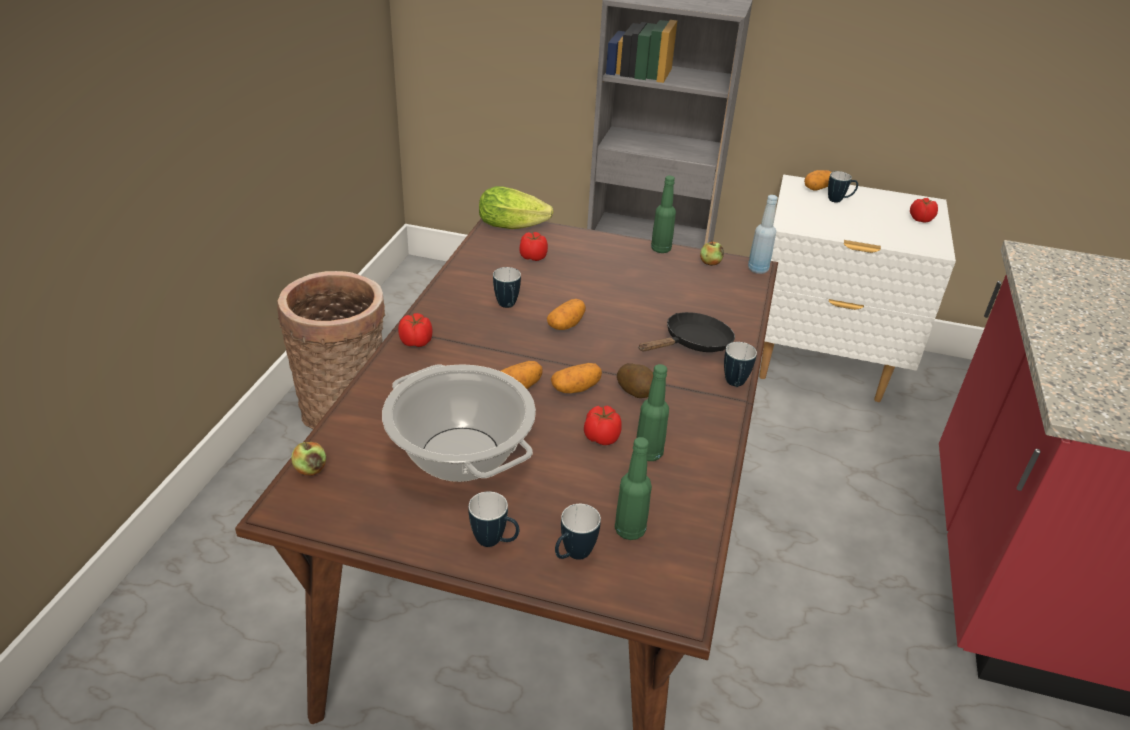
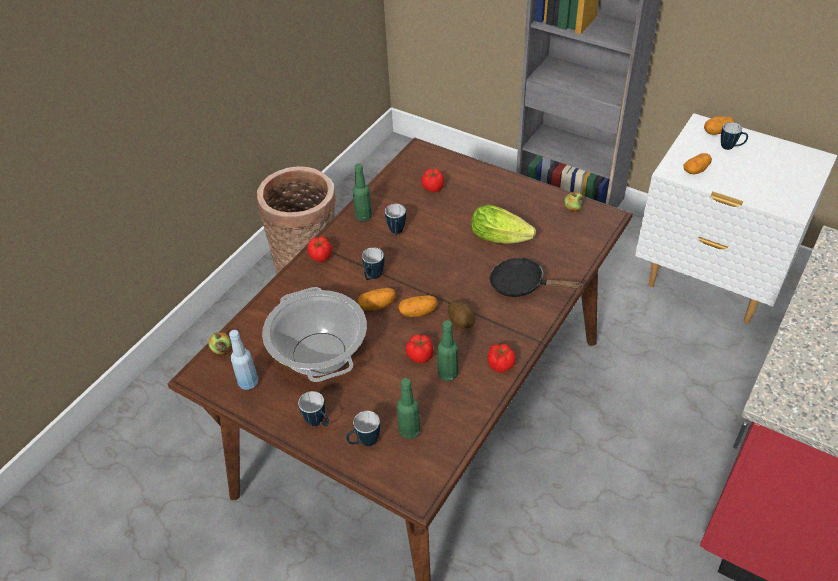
camera: 20 degrees right, 10 degrees up
lettuce [479,186,553,229] -> lettuce moved to [471,205,536,244]
potato [547,299,586,330] -> potato moved to [683,153,712,174]
black frying pan [638,312,735,352] -> black frying pan turned 135 degrees counterclockwise [490,257,581,297]
green bottle [651,176,676,253] -> green bottle moved to [353,164,372,221]
mug [724,342,757,387] -> mug moved to [362,248,384,280]
blue bottle [748,195,778,274] -> blue bottle moved to [229,330,258,390]
tomato [910,198,938,222] -> tomato moved to [487,344,516,373]

